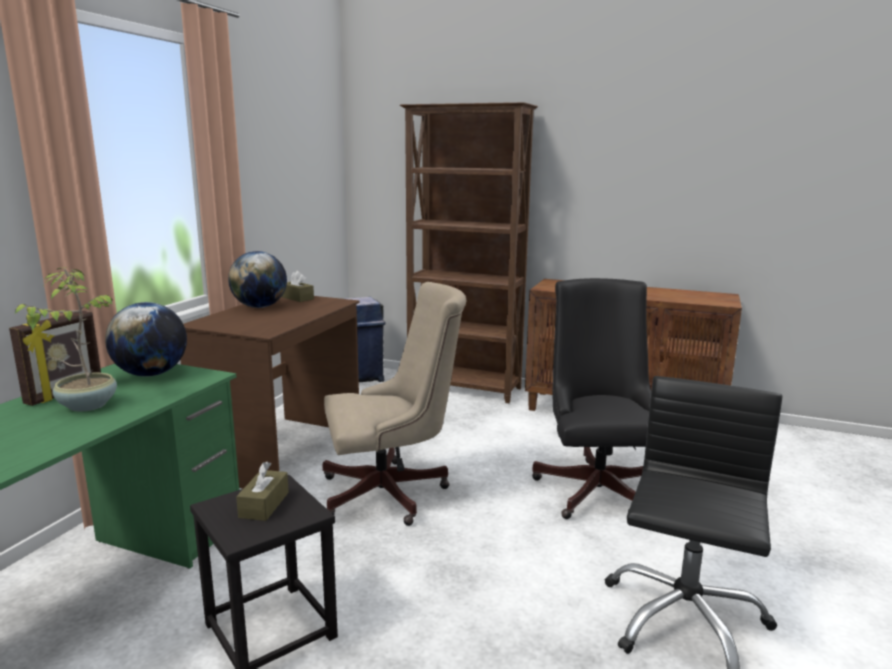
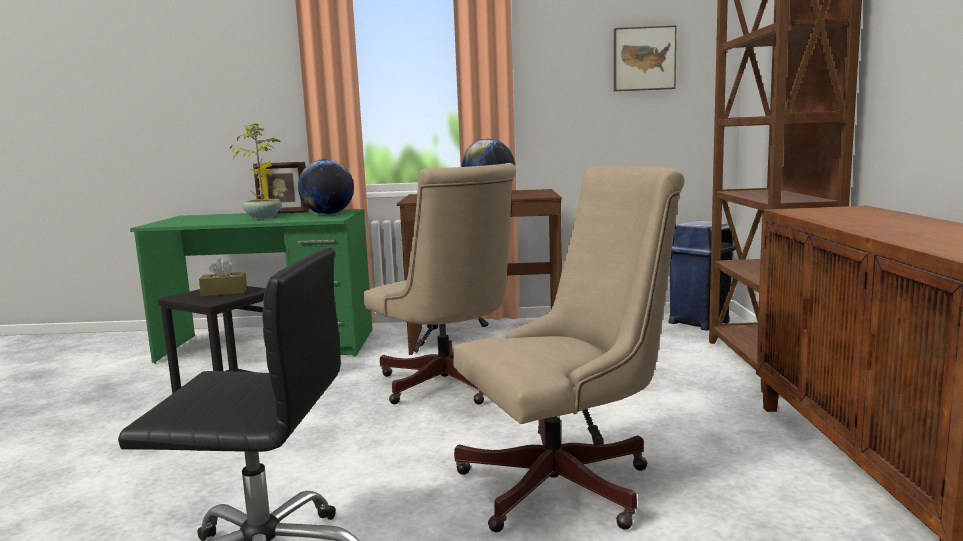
camera: 70 degrees right, 5 degrees down
brown tissue box [282,271,314,302] -> none
black office chair [532,278,651,519] -> beige office chair [453,166,685,532]
none -> picture [614,25,676,91]

